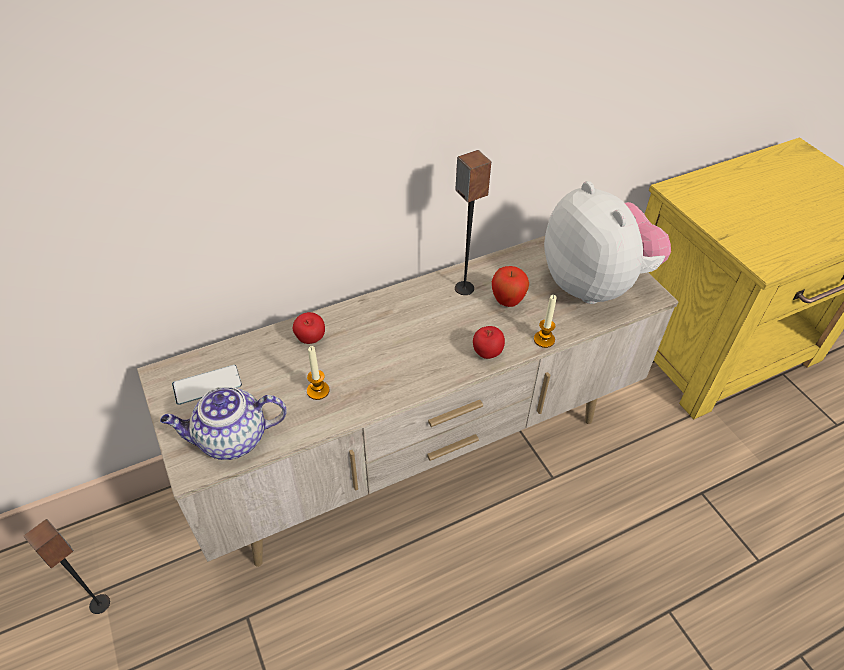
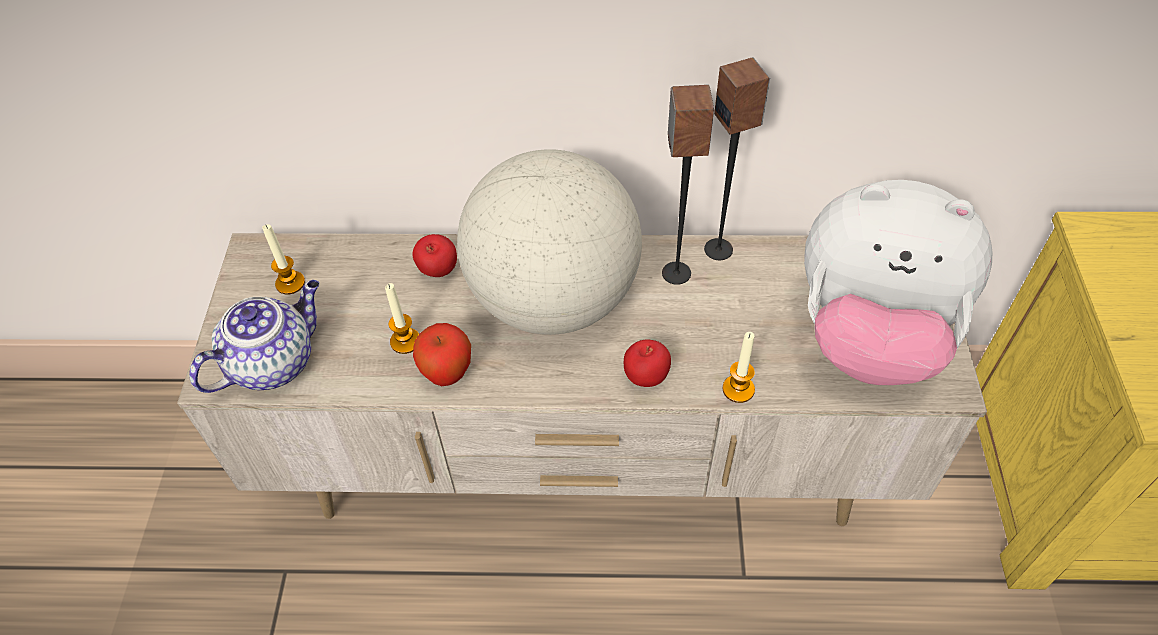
camera: 30 degrees right, 5 degrees up
speaker [24,519,110,614] -> speaker moved to [704,57,770,260]
teapot [160,386,287,460] -> teapot turned 120 degrees clockwise [189,280,319,393]
phone [172,365,242,405] -> candle [262,224,305,295]
apple [492,266,529,307] -> apple moved to [413,323,471,386]
plush toy [544,181,671,304] -> plush toy turned 105 degrees clockwise [804,180,993,385]
none -> globe [457,149,642,335]

